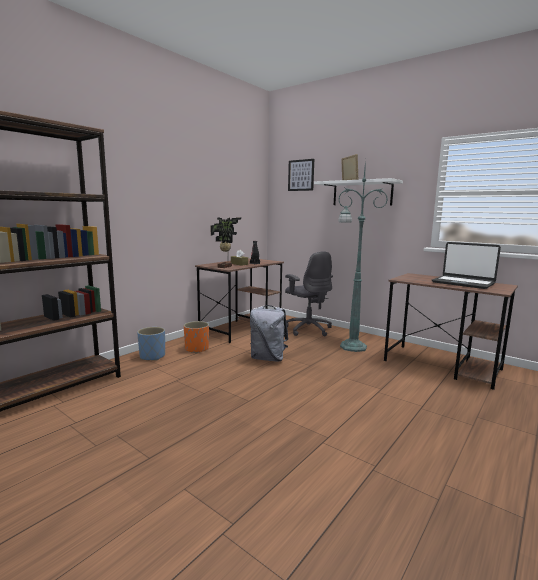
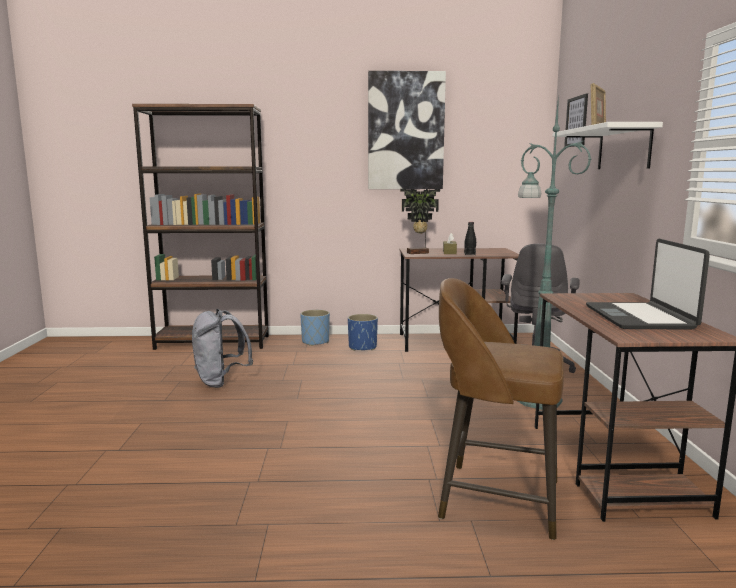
camera: 50 degrees right, 0 degrees up
orange planter [184,321,209,353] -> blue planter [348,314,378,351]
grey backpack [250,305,288,361] -> grey backpack moved to [192,309,253,388]
none -> picture [368,71,446,189]
none -> brown stool [438,278,564,540]

